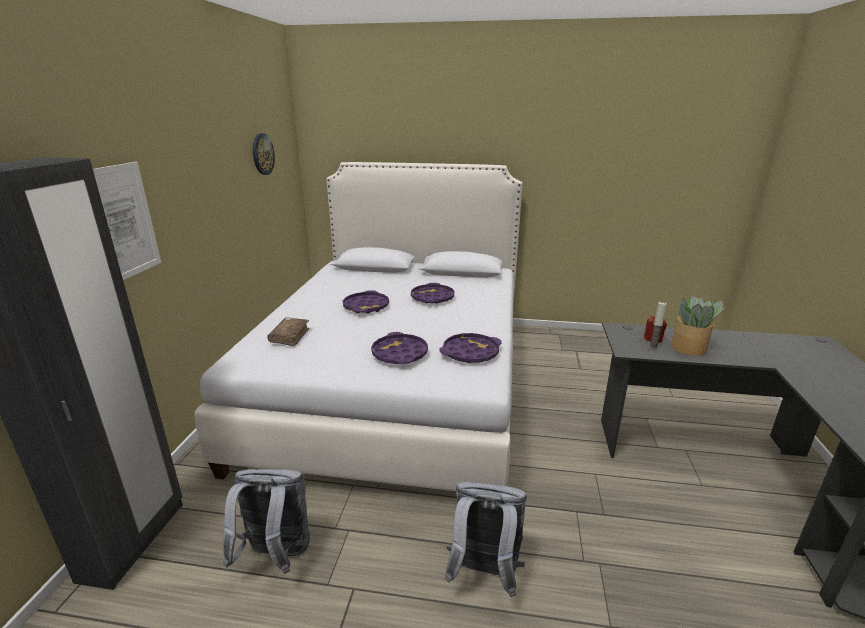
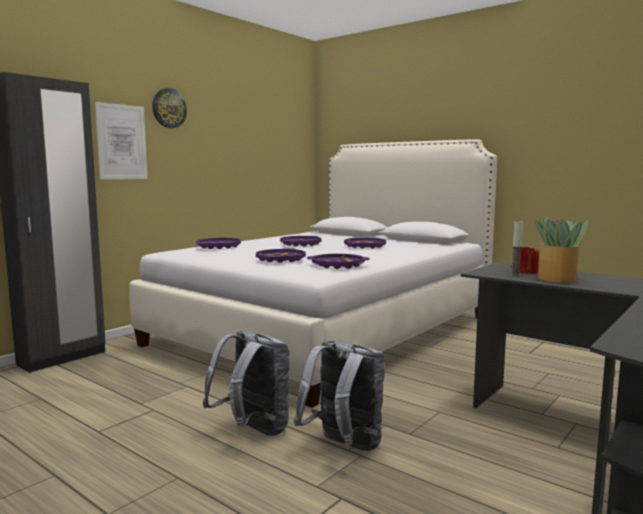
camera: 30 degrees right, 15 degrees down
grey backpack [223,469,310,574] -> grey backpack moved to [294,340,385,451]
wall clock [253,133,275,175] -> wall clock moved to [152,88,187,128]
brown book [267,318,309,346] -> purple tray [196,238,241,249]

